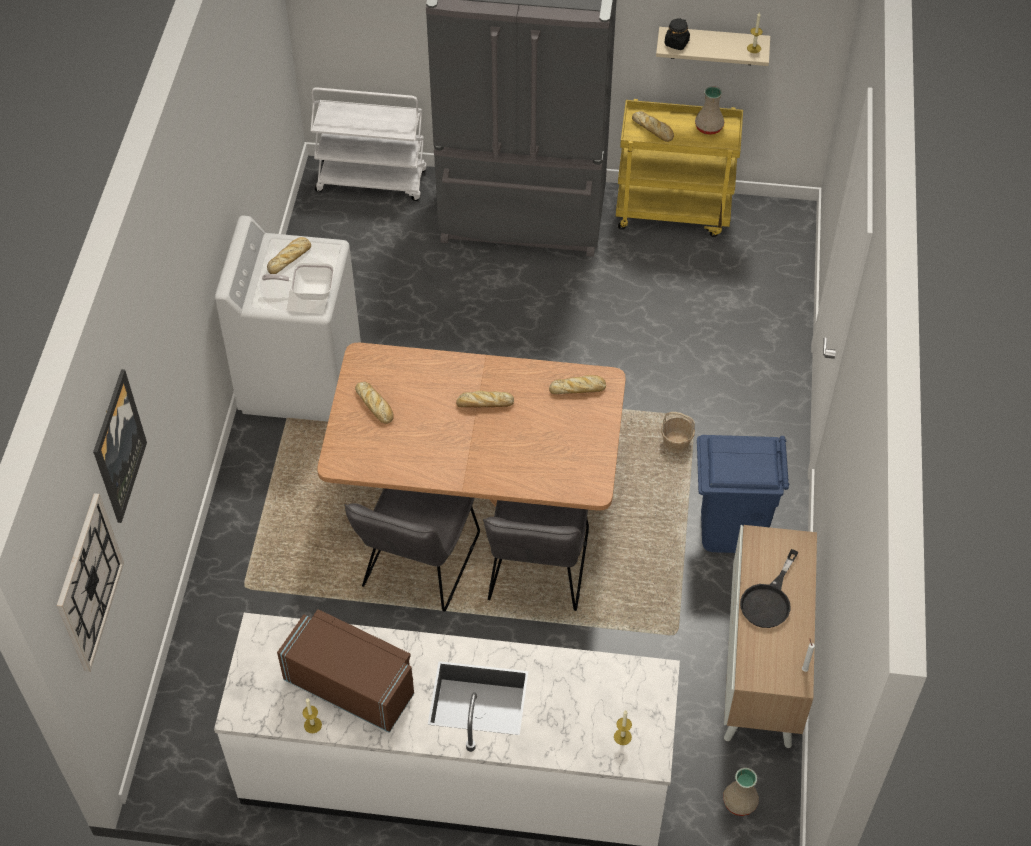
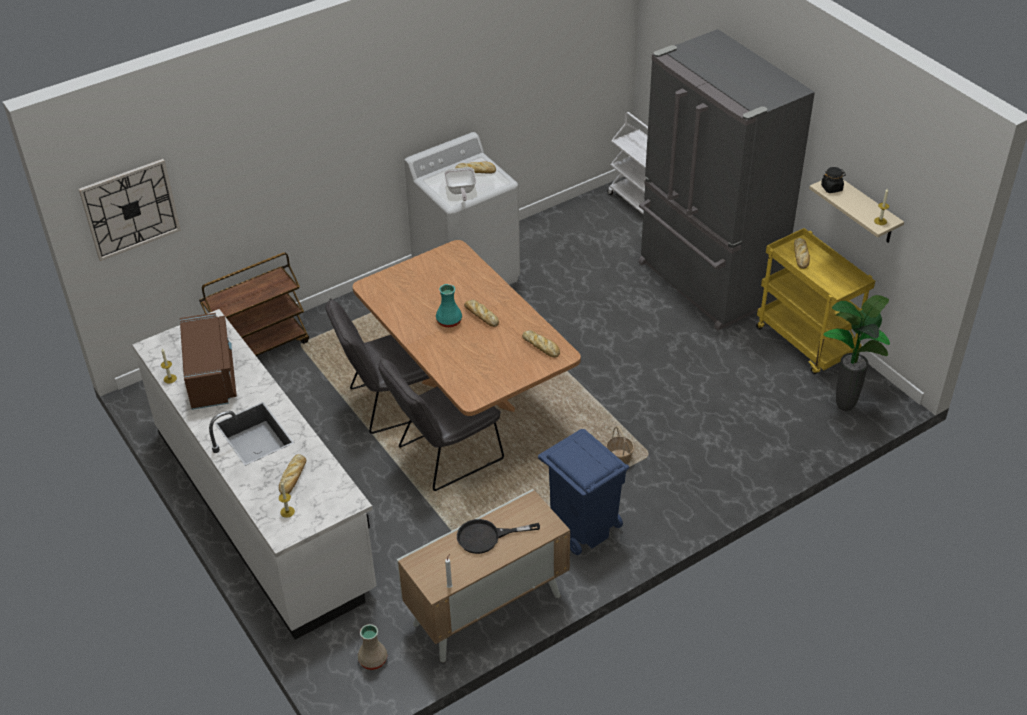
camera: 50 degrees right, 10 degrees down
picture [93,369,147,523] -> none
frying pan [262,263,334,300] -> frying pan turned 150 degrees counterclockwise [444,167,476,201]
bread [355,382,394,424] -> bread moved to [279,454,306,494]
beige vase [695,86,724,135] -> none
none -> brown cart [199,252,309,356]
none -> turquoise vase [436,284,462,328]
none -> potted plant [824,295,890,411]

